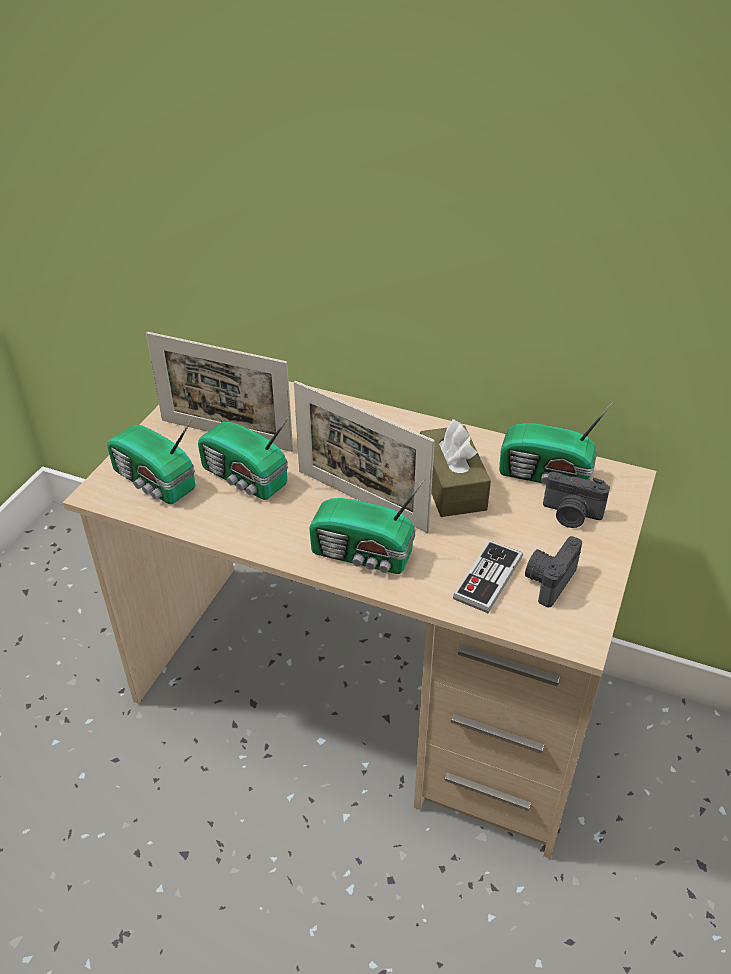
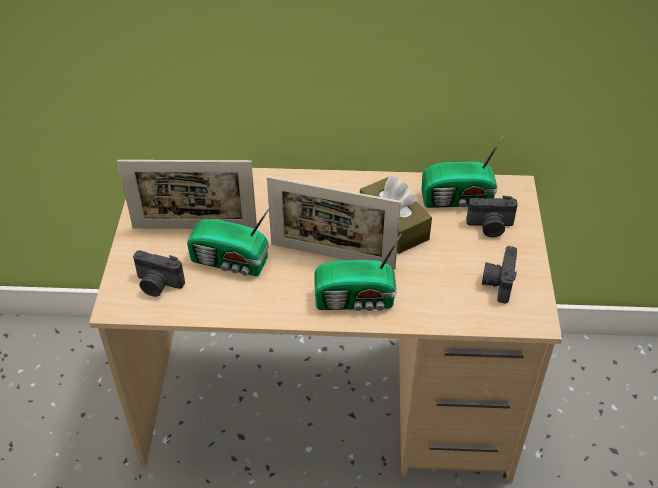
camera: 20 degrees left, 5 degrees up
radio [107,420,195,504] -> camera [133,250,185,297]
game controller [453,540,523,613] -> none

